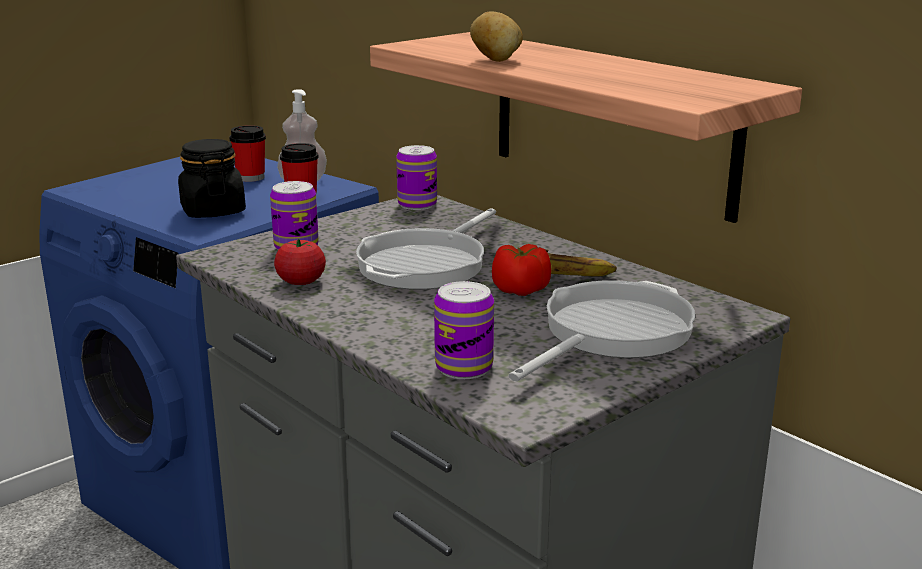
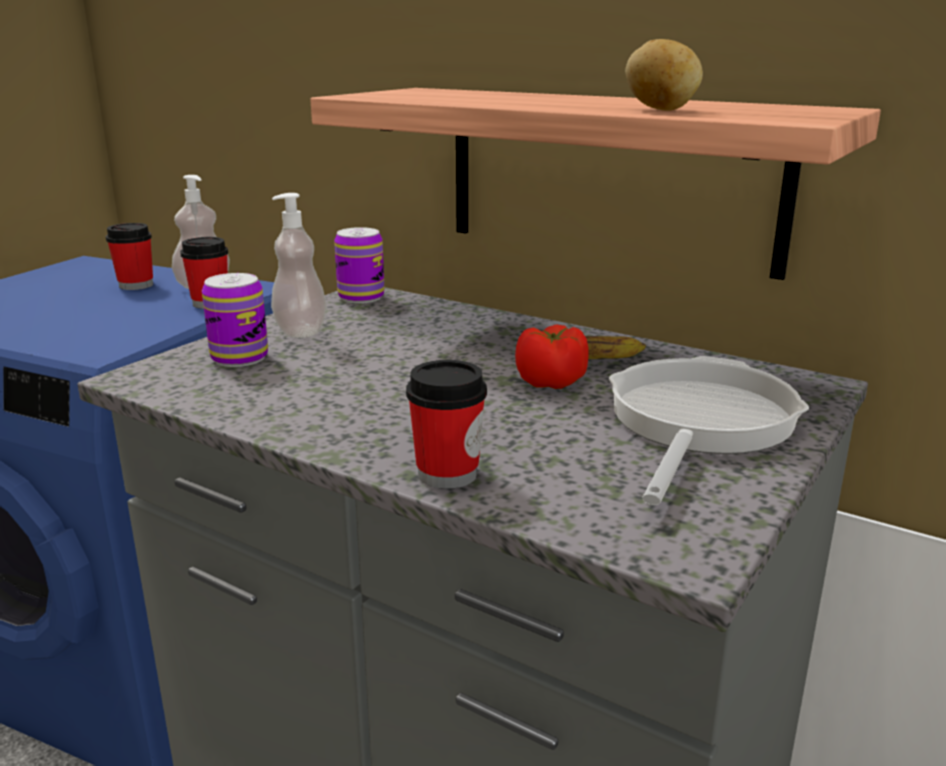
camera: 15 degrees left, 0 degrees up
black jar [178,139,246,218] -> none
tomato [274,239,326,285] -> none
frying pan [356,208,496,290] -> none
can [434,281,494,379] -> none
potato [470,11,523,62] -> potato moved to [625,39,703,111]
none -> soap dispenser [271,193,327,338]
none -> cup [406,360,487,489]

